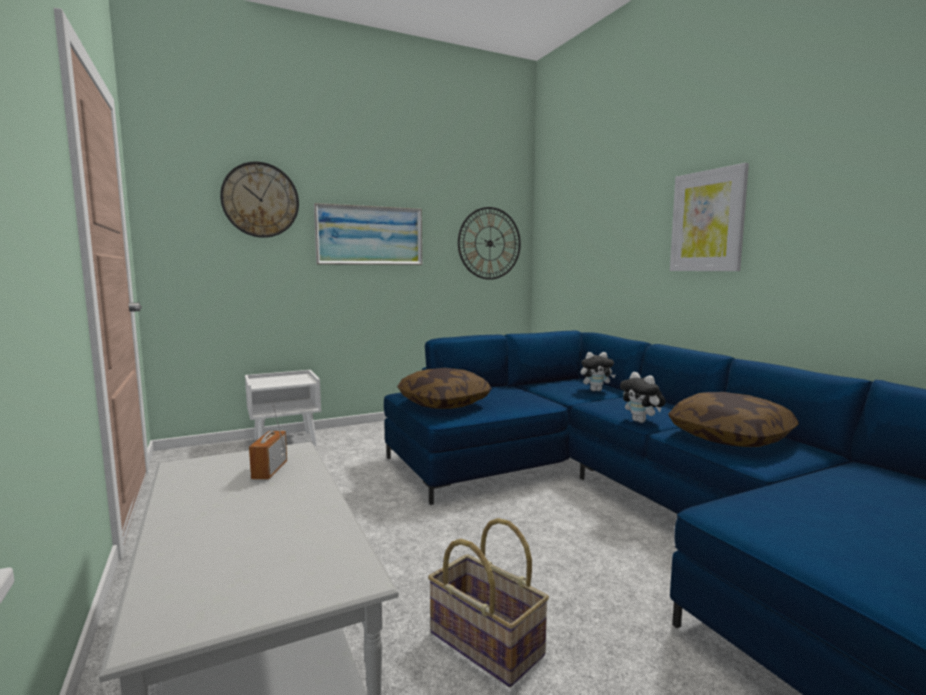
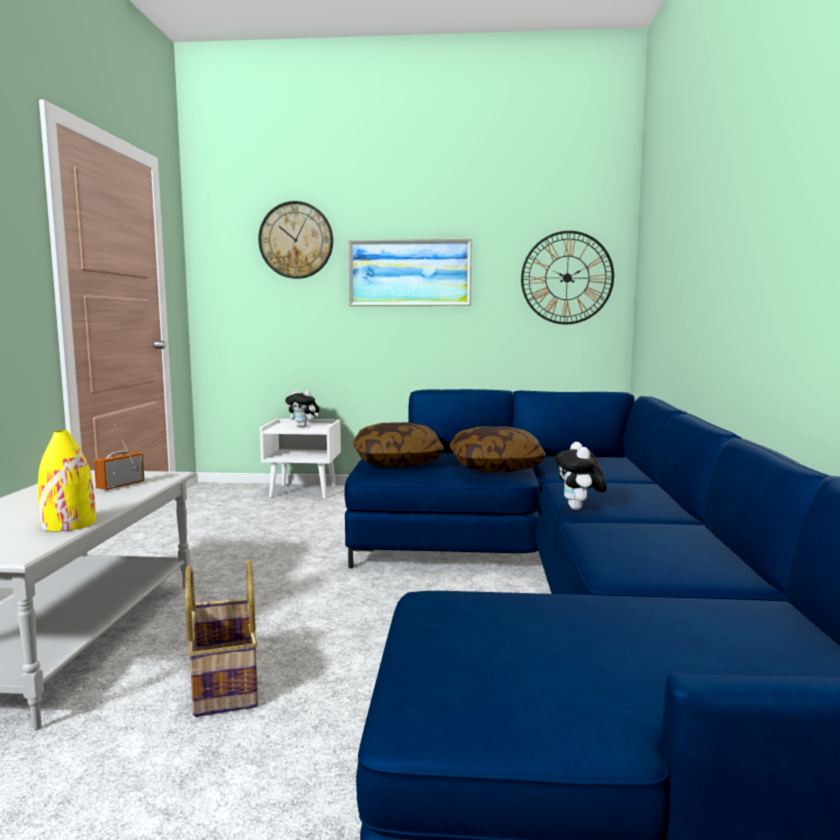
camera: 30 degrees right, 0 degrees up
plush toy [581,352,615,391] -> plush toy moved to [285,389,320,427]
pillow [668,392,799,447] -> pillow moved to [450,426,546,472]
picture [670,163,749,271] -> none
none -> yellow vase [38,430,96,532]

